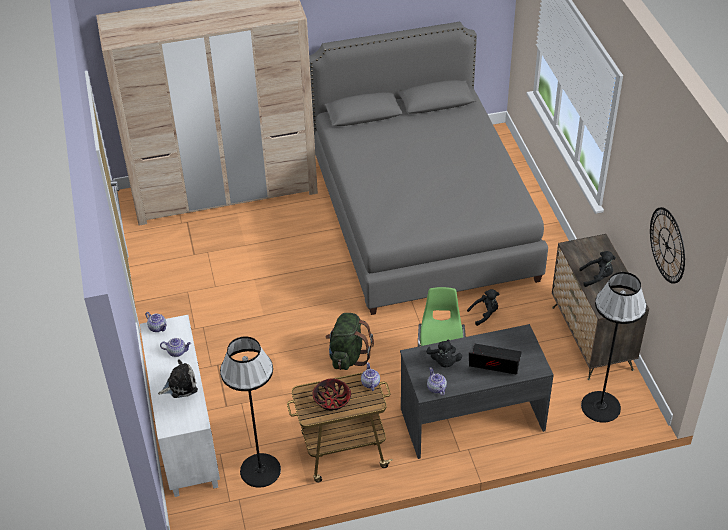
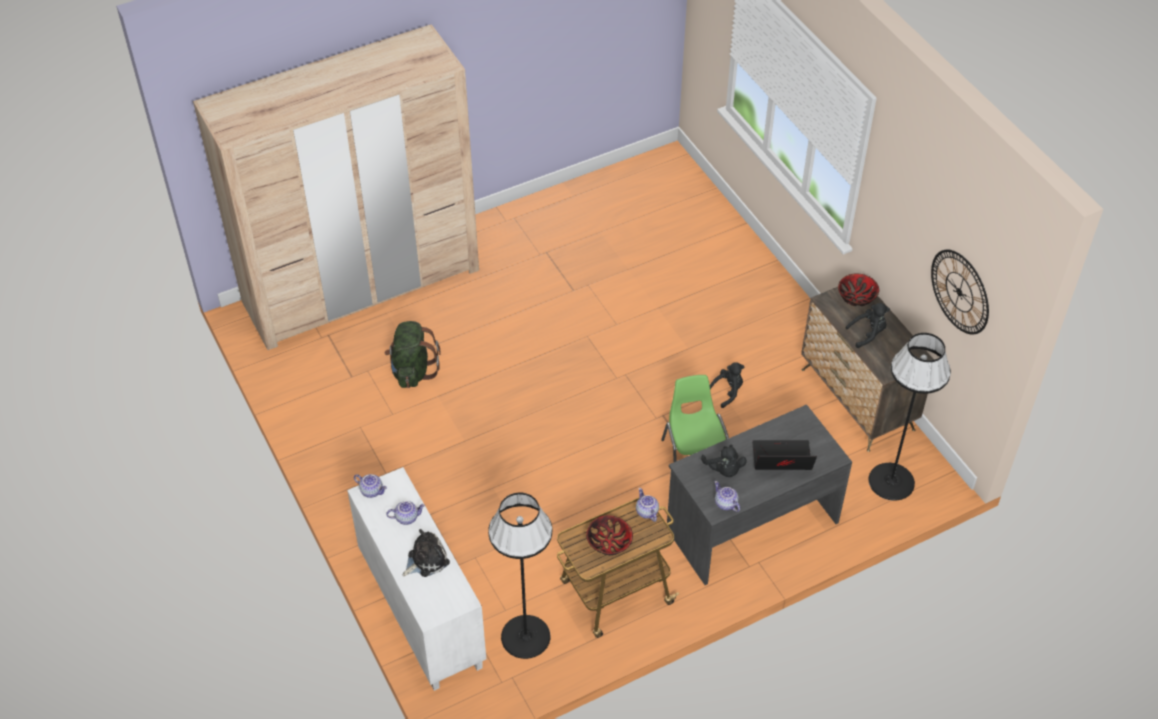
camera: 15 degrees left, 5 degrees up
grey bed [309,22,548,315] -> none
green backpack [325,313,374,370] -> green backpack moved to [385,321,440,388]
none -> bowl [838,273,879,306]

